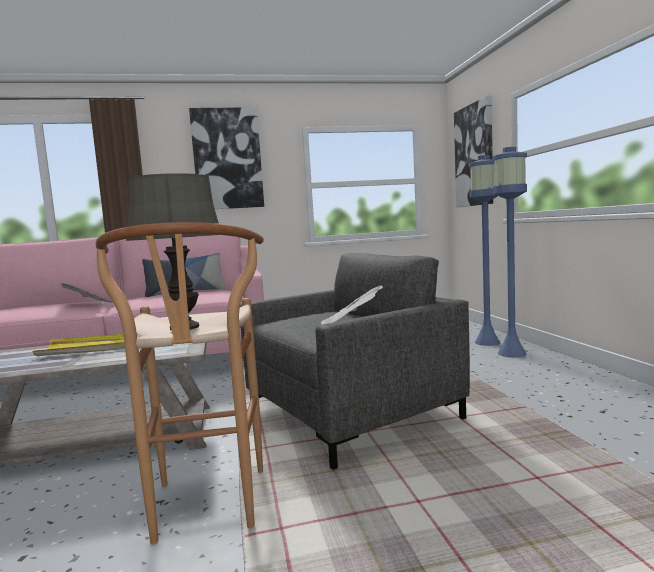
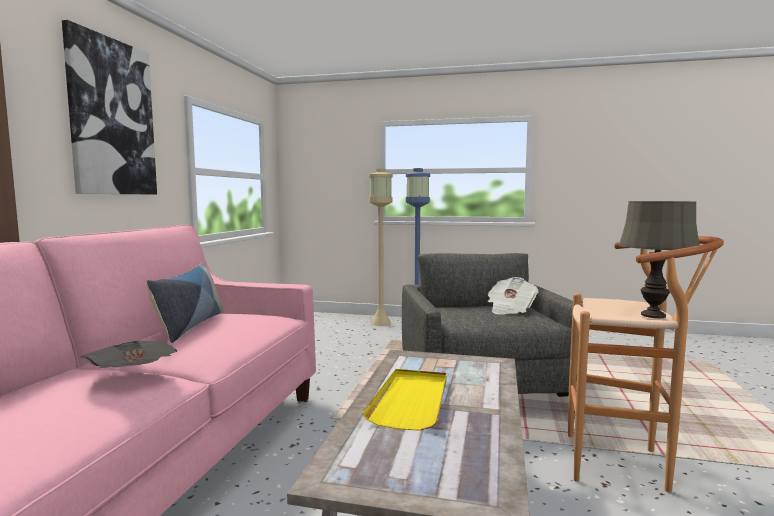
camera: 65 degrees left, 0 degrees up
picture [454,95,493,207] -> none
blue floor lamp [469,155,500,346] -> beige floor lamp [369,169,393,326]

